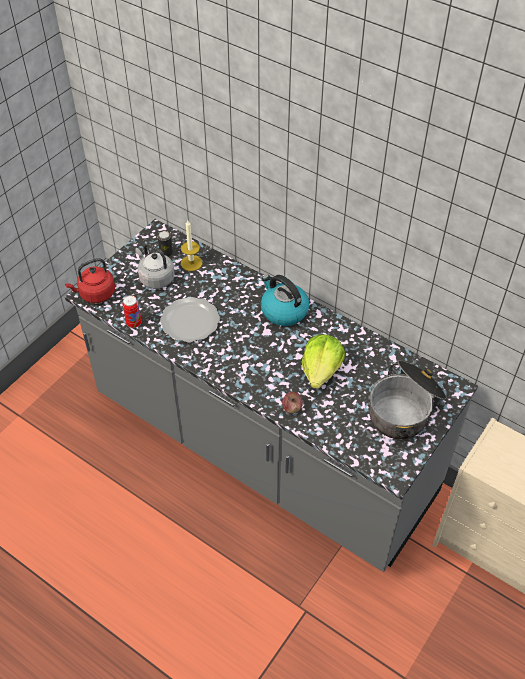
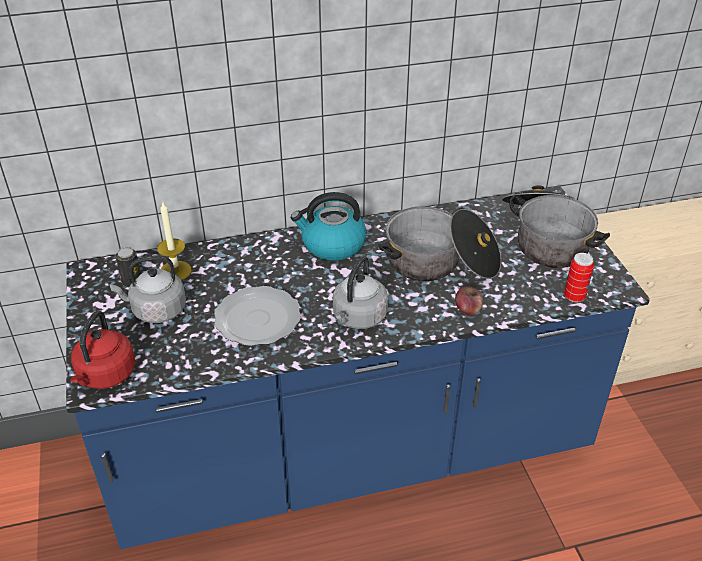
camera: 50 degrees left, 10 degrees down
grey counter [65,219,478,572] -> blue counter [66,186,650,549]
can [123,295,141,328] -> can moved to [564,253,594,302]
lettuce [302,334,345,389] -> cooking pot [378,206,501,281]
none -> grey kettle [333,256,388,329]

